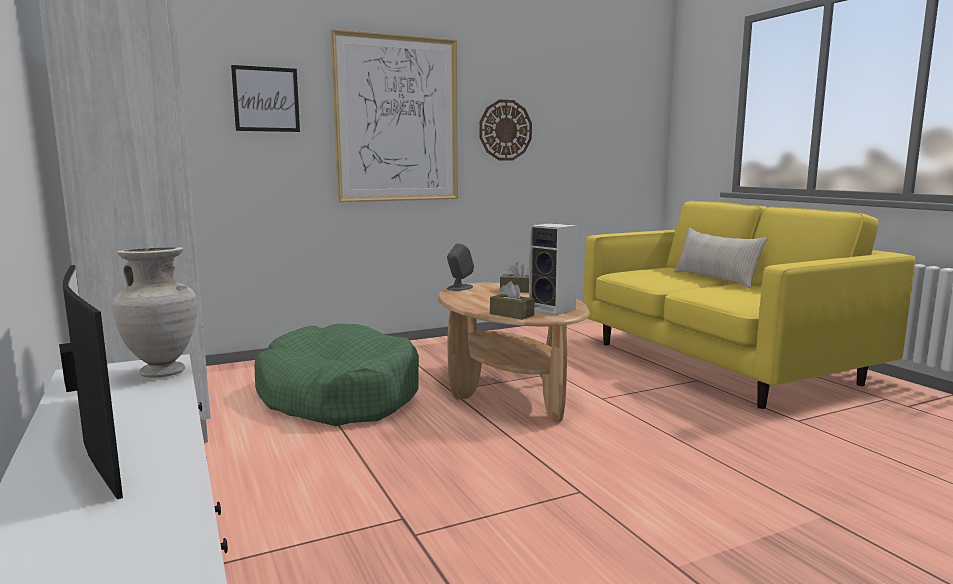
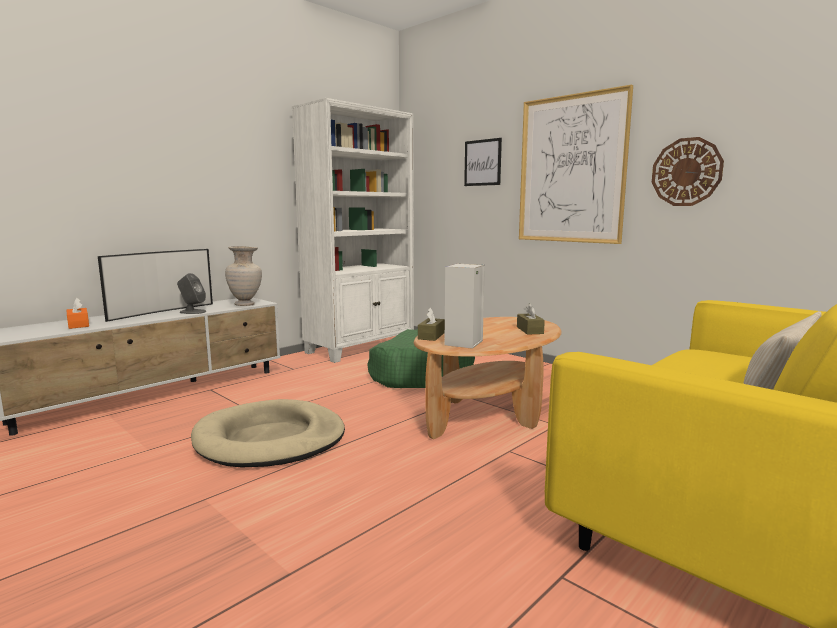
camera: 70 degrees right, 0 degrees up
grey speaker [447,243,474,291] -> grey speaker moved to [177,273,206,314]
none -> orange tissue box [67,298,89,329]
none -> beige dog bed [191,399,345,468]

